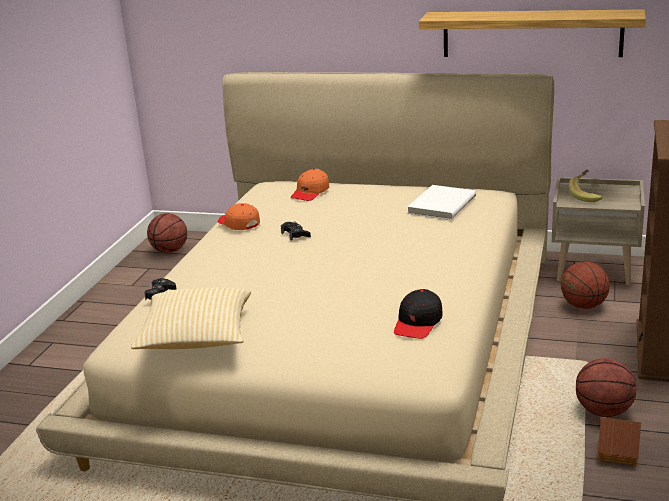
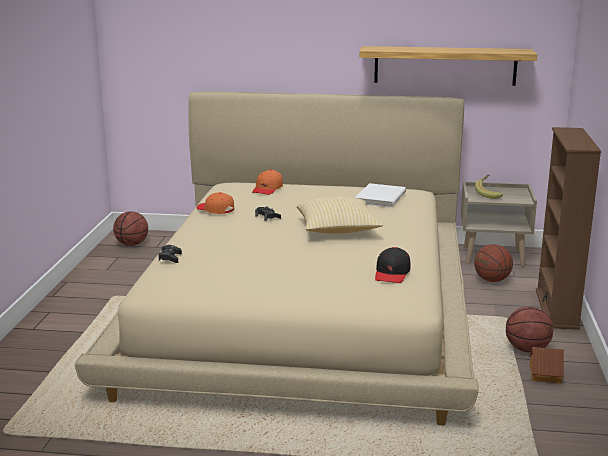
camera: 10 degrees left, 5 degrees down
pillow [131,287,251,349] -> pillow moved to [297,197,383,234]

